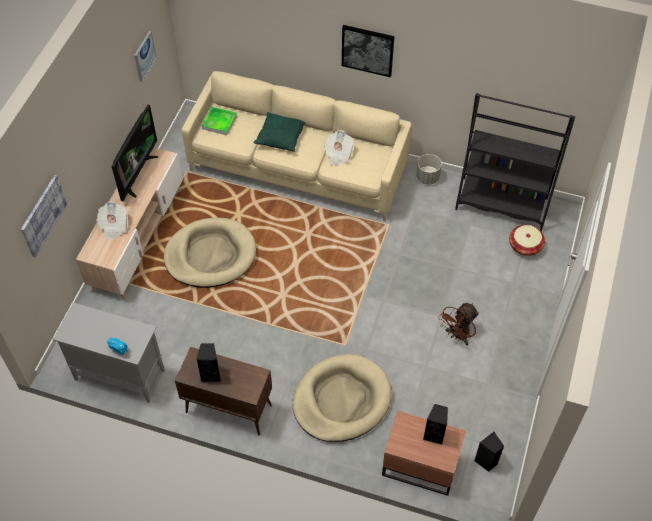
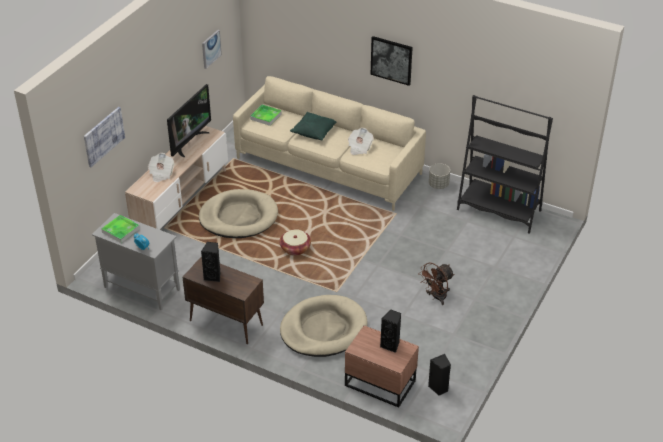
camera: 10 degrees right, 15 degrees down
basket [509,225,545,256] -> basket moved to [280,229,311,256]
none -> tray [101,215,140,243]

